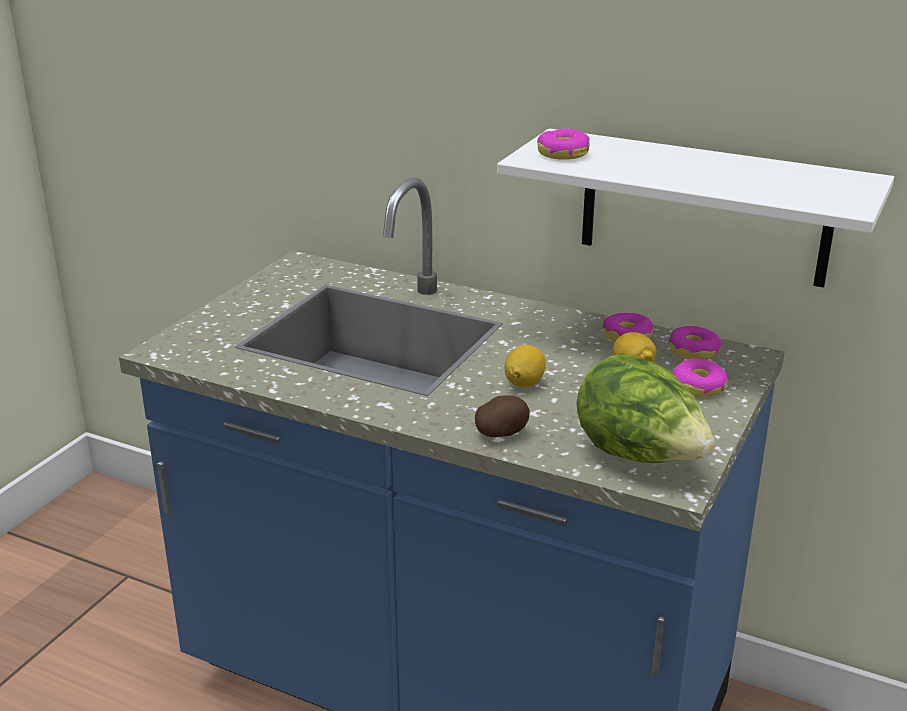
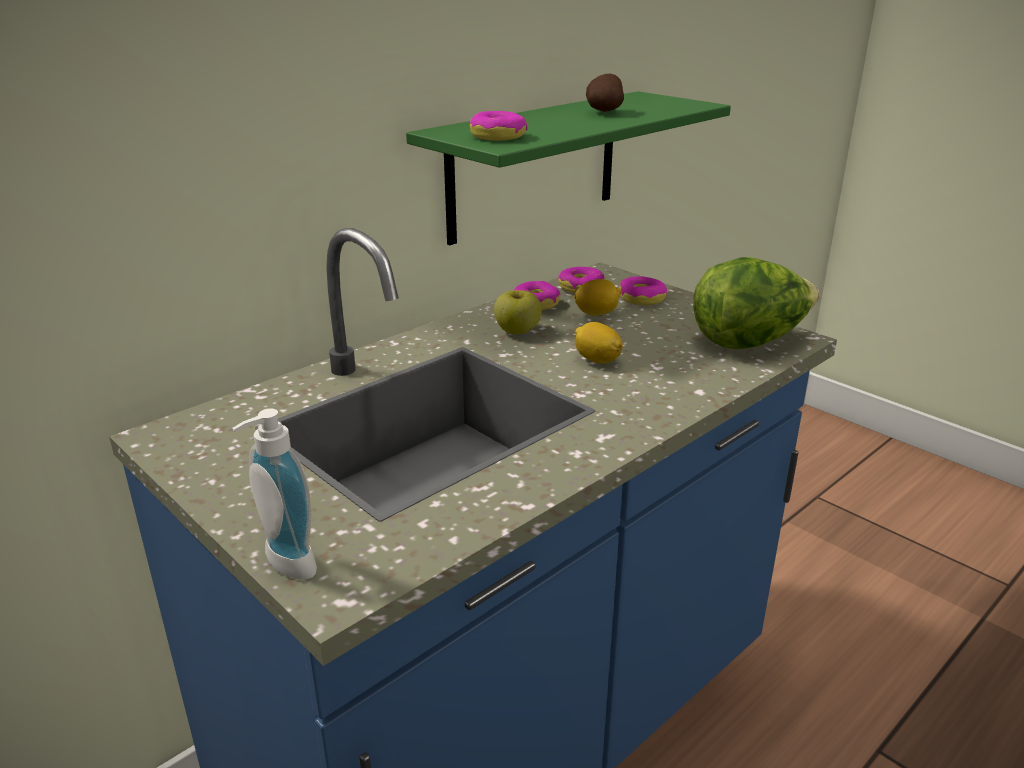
camera: 70 degrees left, 0 degrees up
potato [475,395,530,437] -> potato moved to [586,74,624,112]
white shelf [497,128,894,288] -> green shelf [406,91,731,245]
none -> soap dispenser [232,408,317,580]
none -> apple [494,290,542,334]

